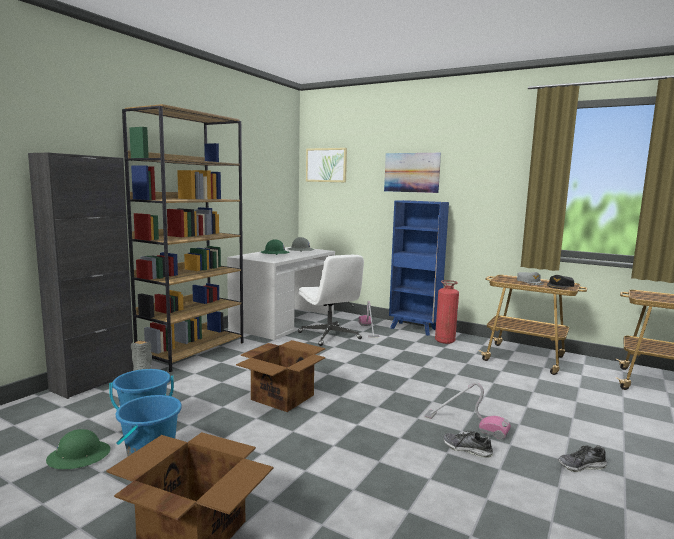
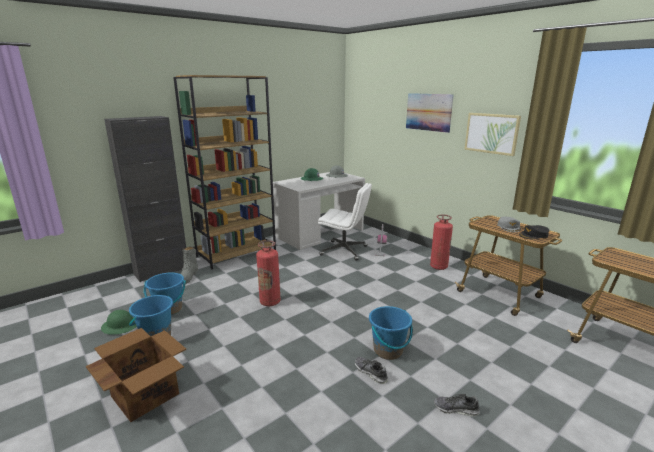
camera: 20 degrees right, 10 degrees up
cardboard box [236,340,326,412] -> fire extinguisher [256,240,281,306]
white office chair [298,255,364,346] -> white office chair turned 60 degrees counterclockwise [318,183,372,261]
picture [306,148,347,182] -> picture moved to [464,113,521,156]
blue bookcase [389,200,449,336] -> none
vacuum cleaner [424,382,511,439] -> blue bucket [369,306,413,360]

